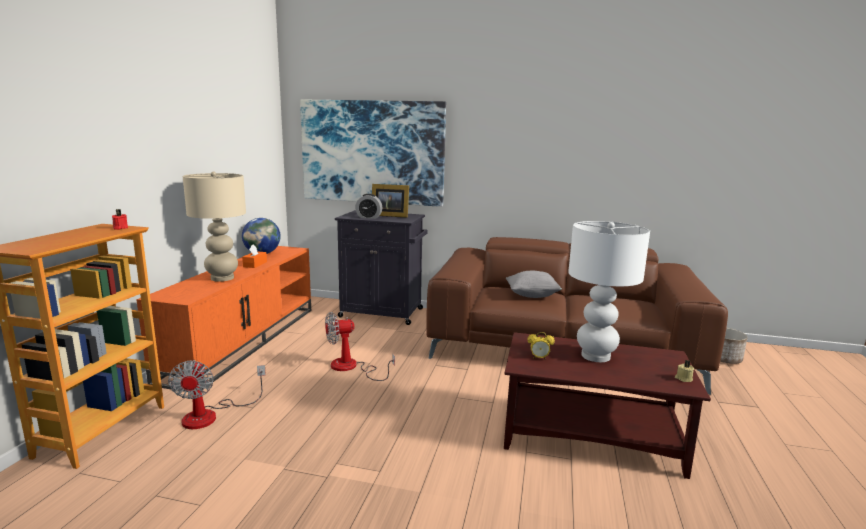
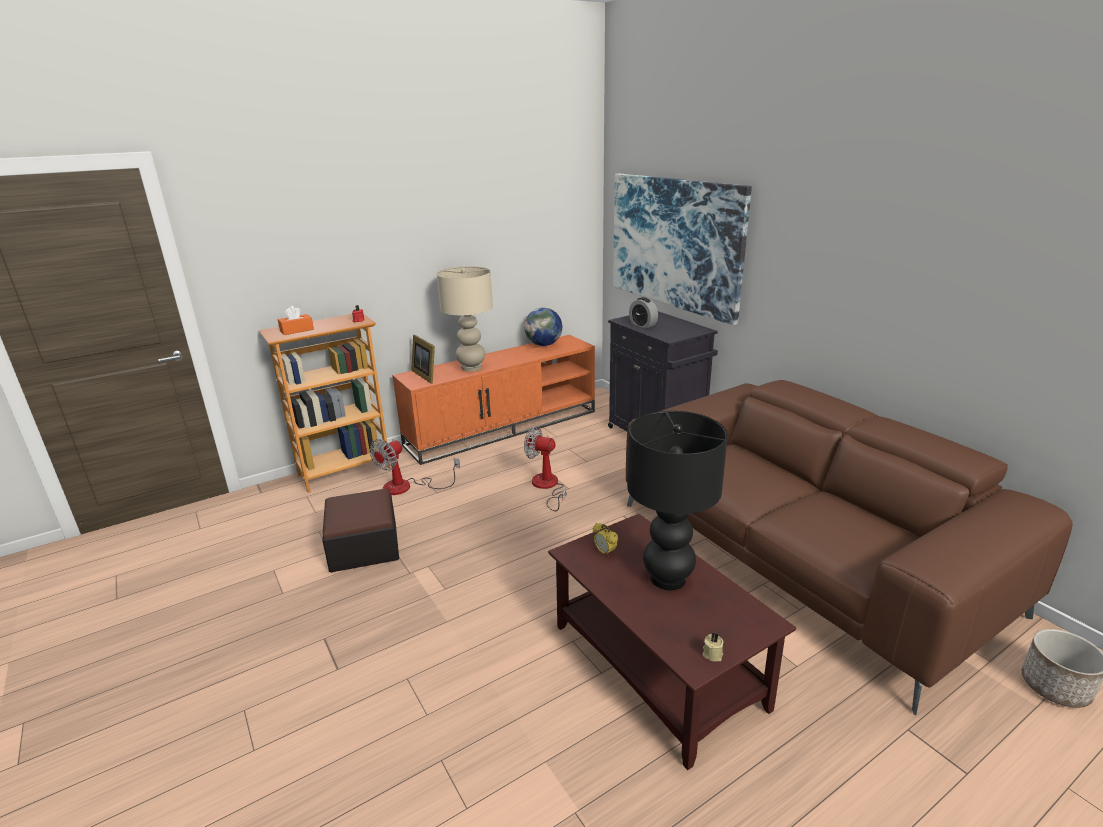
camera: 45 degrees right, 10 degrees up
orange tissue box [242,245,267,268] -> orange tissue box moved to [278,306,314,335]
picture frame [372,184,409,218] -> picture frame moved to [411,335,435,384]
grey pillow [506,271,562,298] -> none
white table lamp [568,221,650,362] -> black table lamp [627,411,728,590]
none -> ottoman [322,489,399,572]

